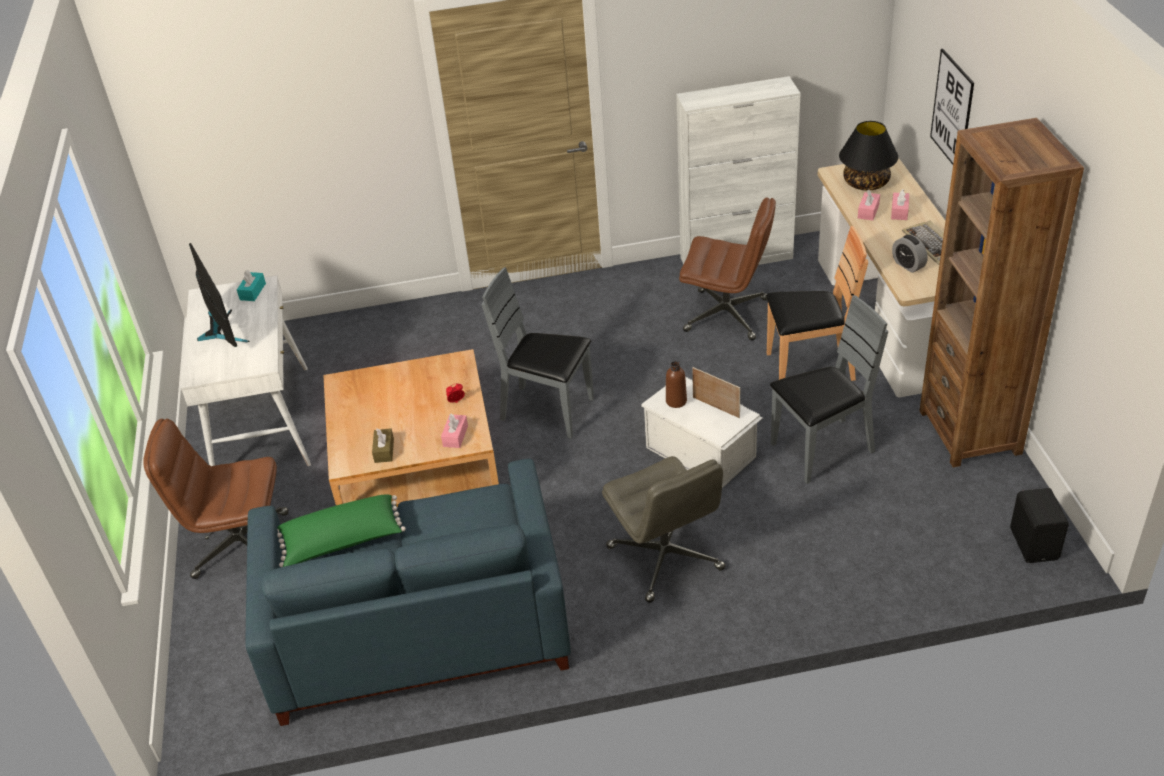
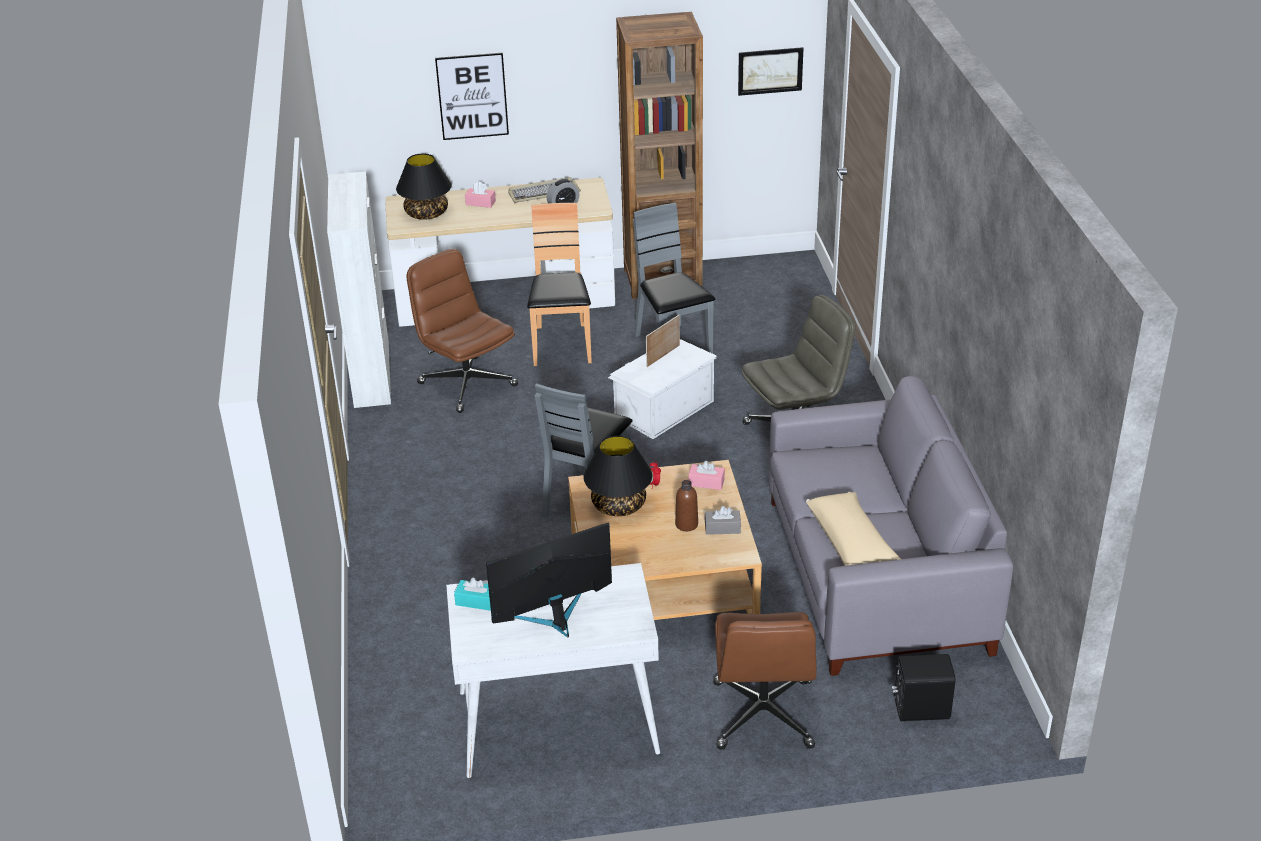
camera: 90 degrees left, 5 degrees down
blue sofa [246,459,571,726] -> grey sofa [769,376,1013,676]
green pillow [277,494,406,567] -> beige pillow [806,492,901,566]
brown tissue box [372,428,394,463] -> grey tissue box [704,506,741,535]
brown bottle [666,361,687,408] -> brown bottle moved to [675,480,698,531]
brown office chair [679,197,776,341] -> brown office chair turned 60 degrees counterclockwise [407,249,518,413]
pink tissue box [858,190,880,221] -> none
black speaker [1010,488,1069,563] -> black speaker moved to [892,654,955,721]
none -> black table lamp [583,436,652,516]
none -> picture [738,47,803,96]

